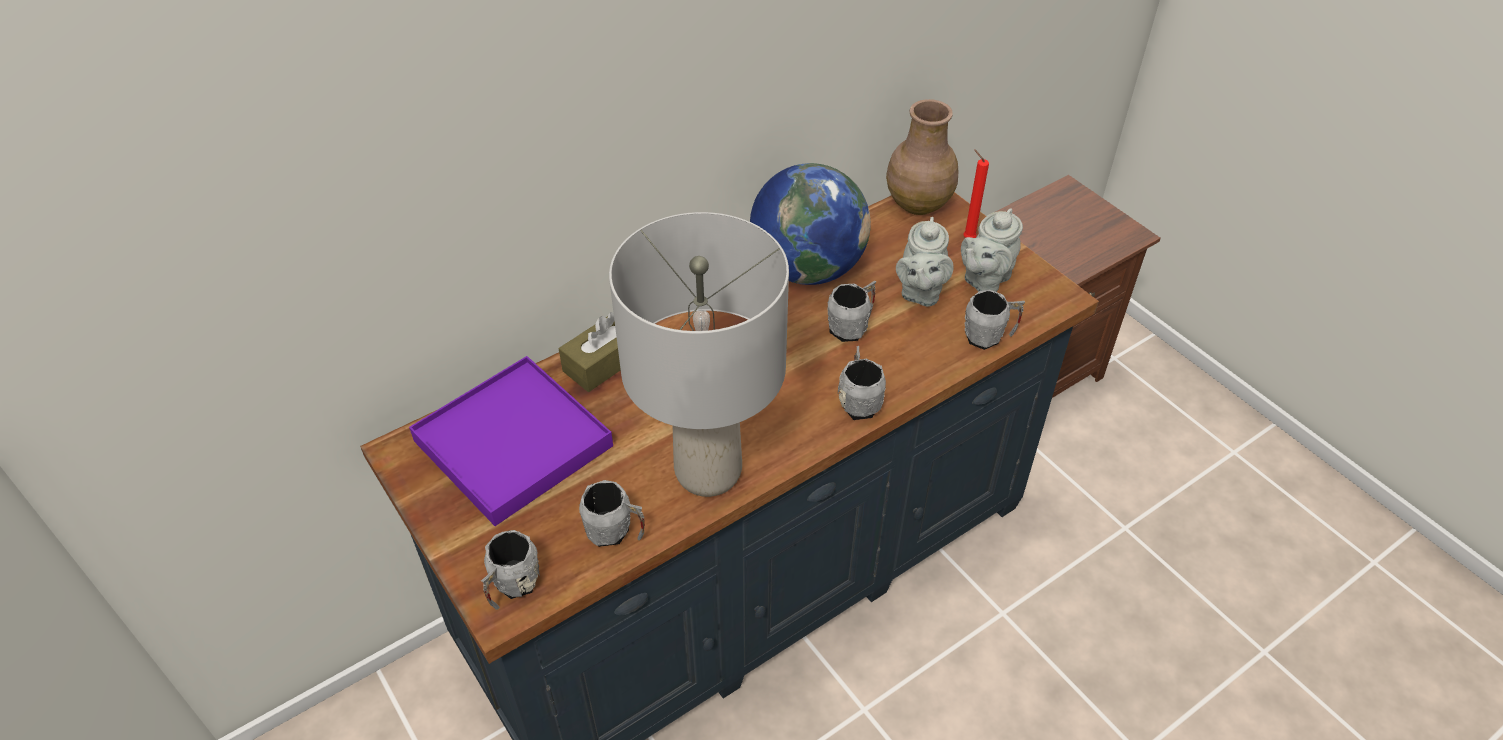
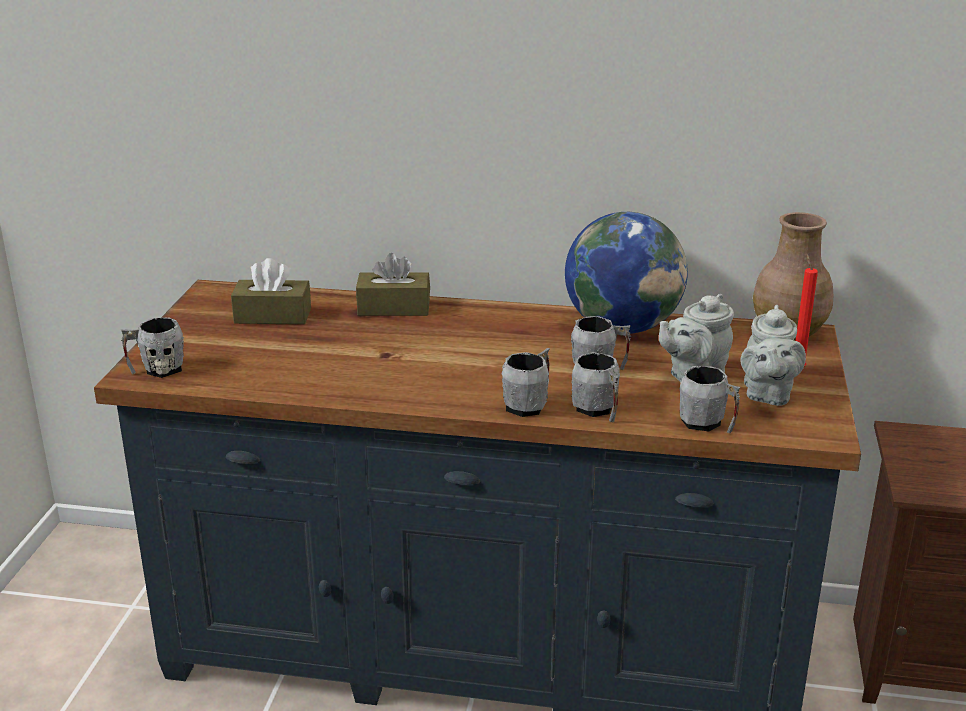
camera: 45 degrees right, 20 degrees down
purple tray [409,356,613,526] -> brown tissue box [231,258,311,325]
grey mug [579,480,645,547] -> grey mug moved to [571,352,620,422]
grey table lamp [609,212,789,497] -> none
grey teapot [961,209,1023,292] -> grey teapot turned 75 degrees counterclockwise [741,305,806,406]

